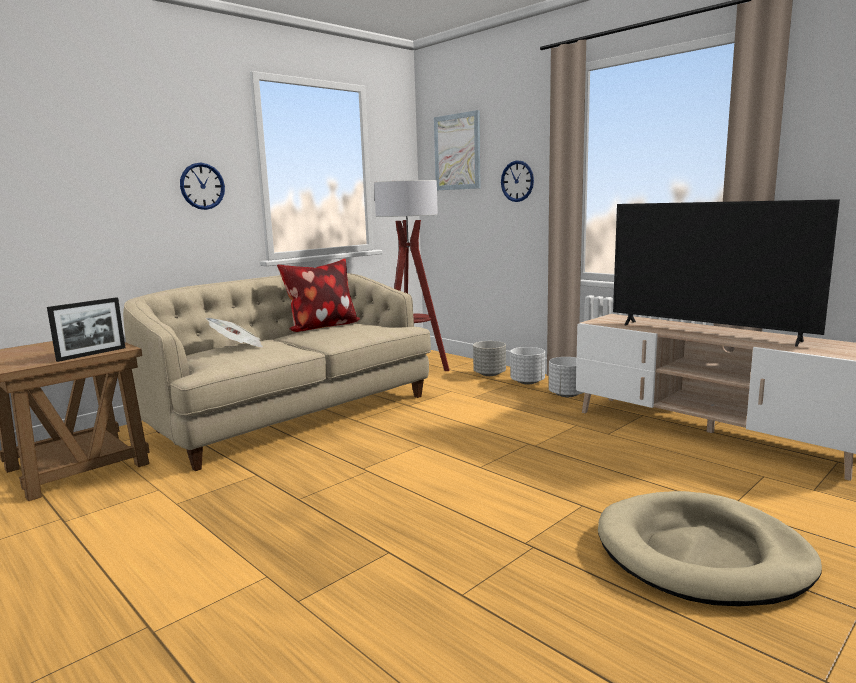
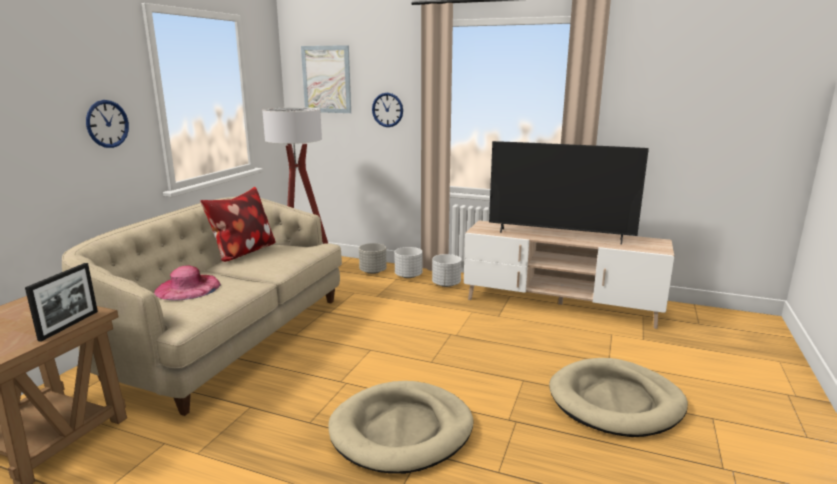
camera: 25 degrees left, 5 degrees up
newspaper [205,318,263,347] -> pink hat [154,265,221,301]
none -> beige dog bed [328,381,474,474]

